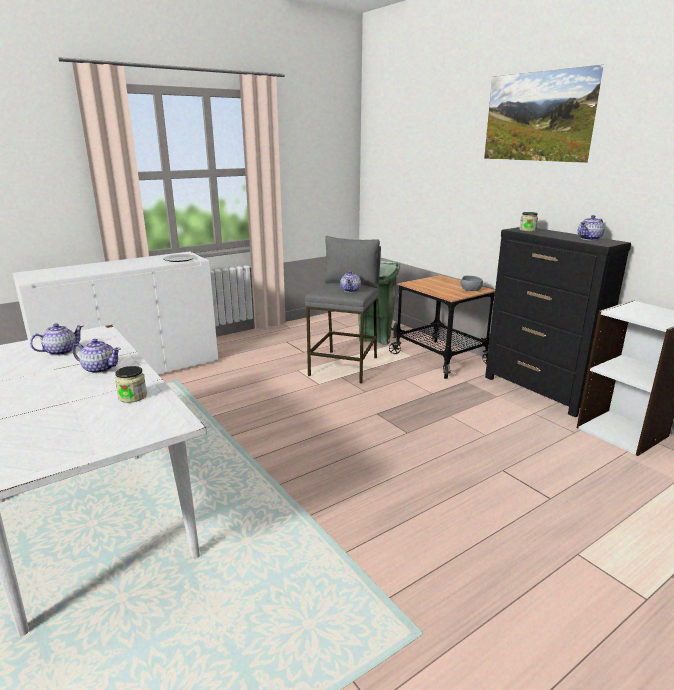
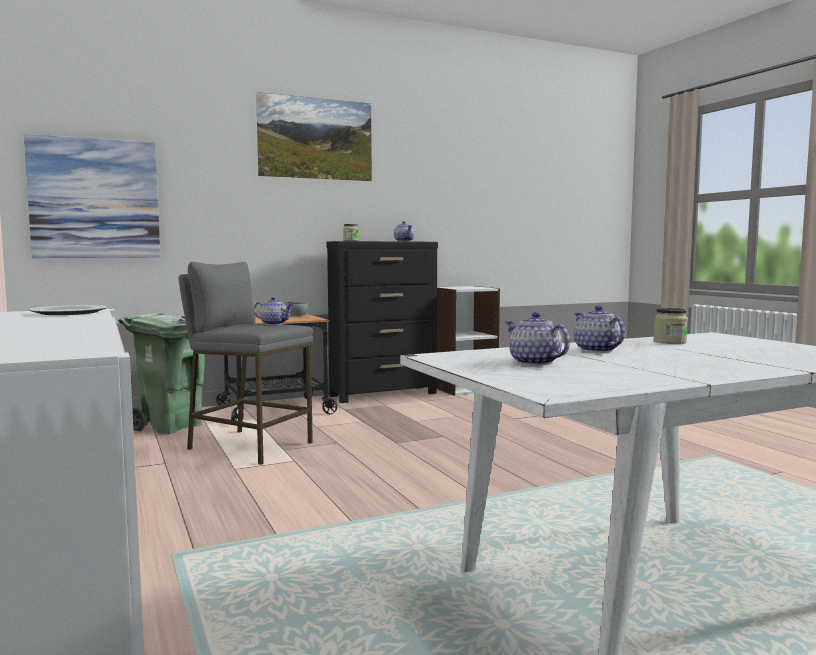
camera: 80 degrees left, 15 degrees down
teapot [72,339,121,374] -> teapot turned 45 degrees counterclockwise [574,305,625,353]
none -> picture [24,134,160,258]

